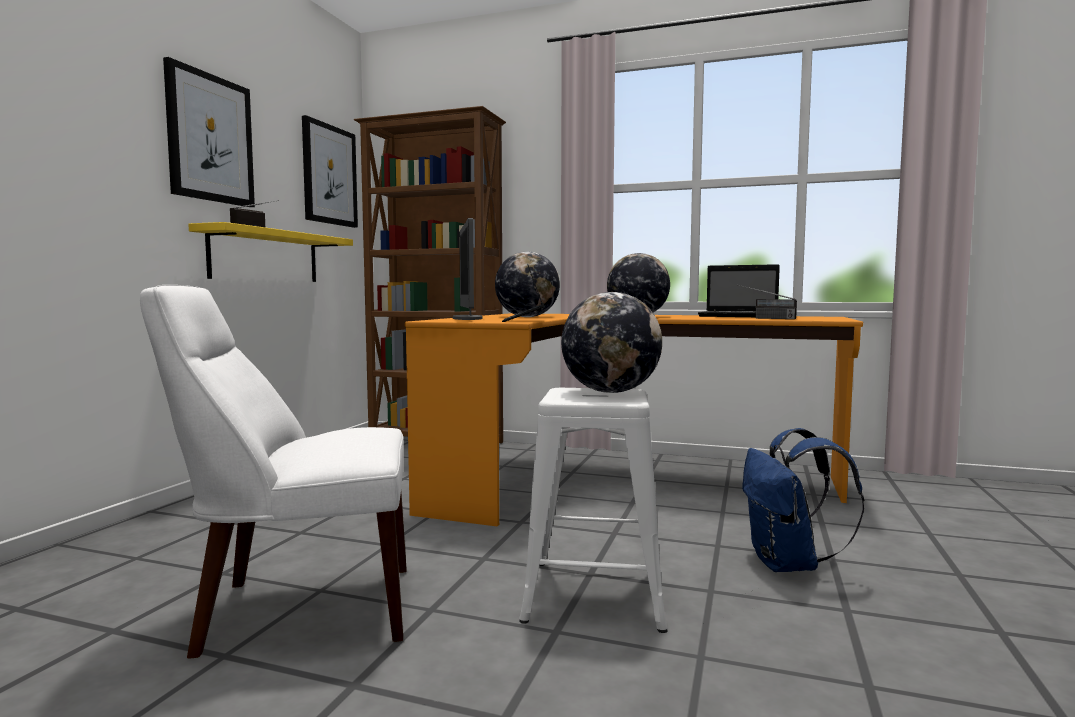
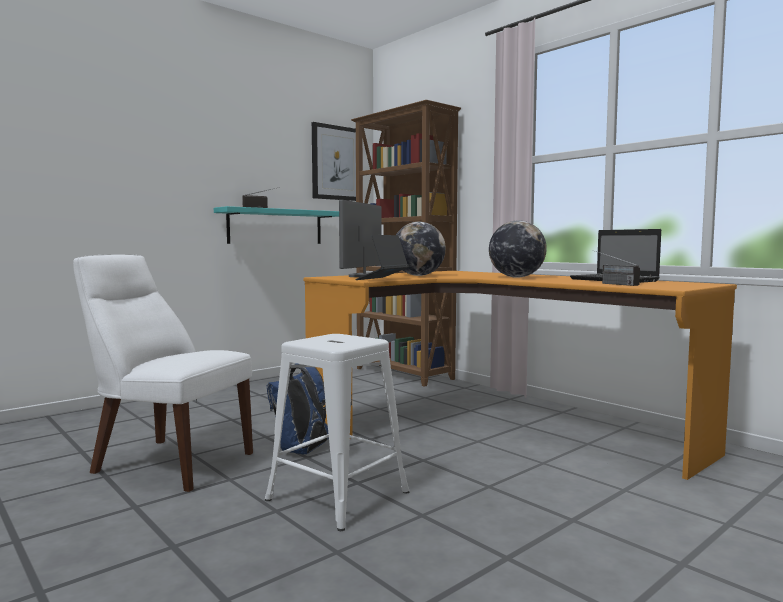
camera: 30 degrees right, 0 degrees up
picture [163,57,255,207] -> none
yellow shelf [188,222,353,282] -> turquoise shelf [214,206,339,244]
globe [561,292,662,393] -> none
blue backpack [742,428,864,572] -> blue backpack moved to [267,363,352,455]

